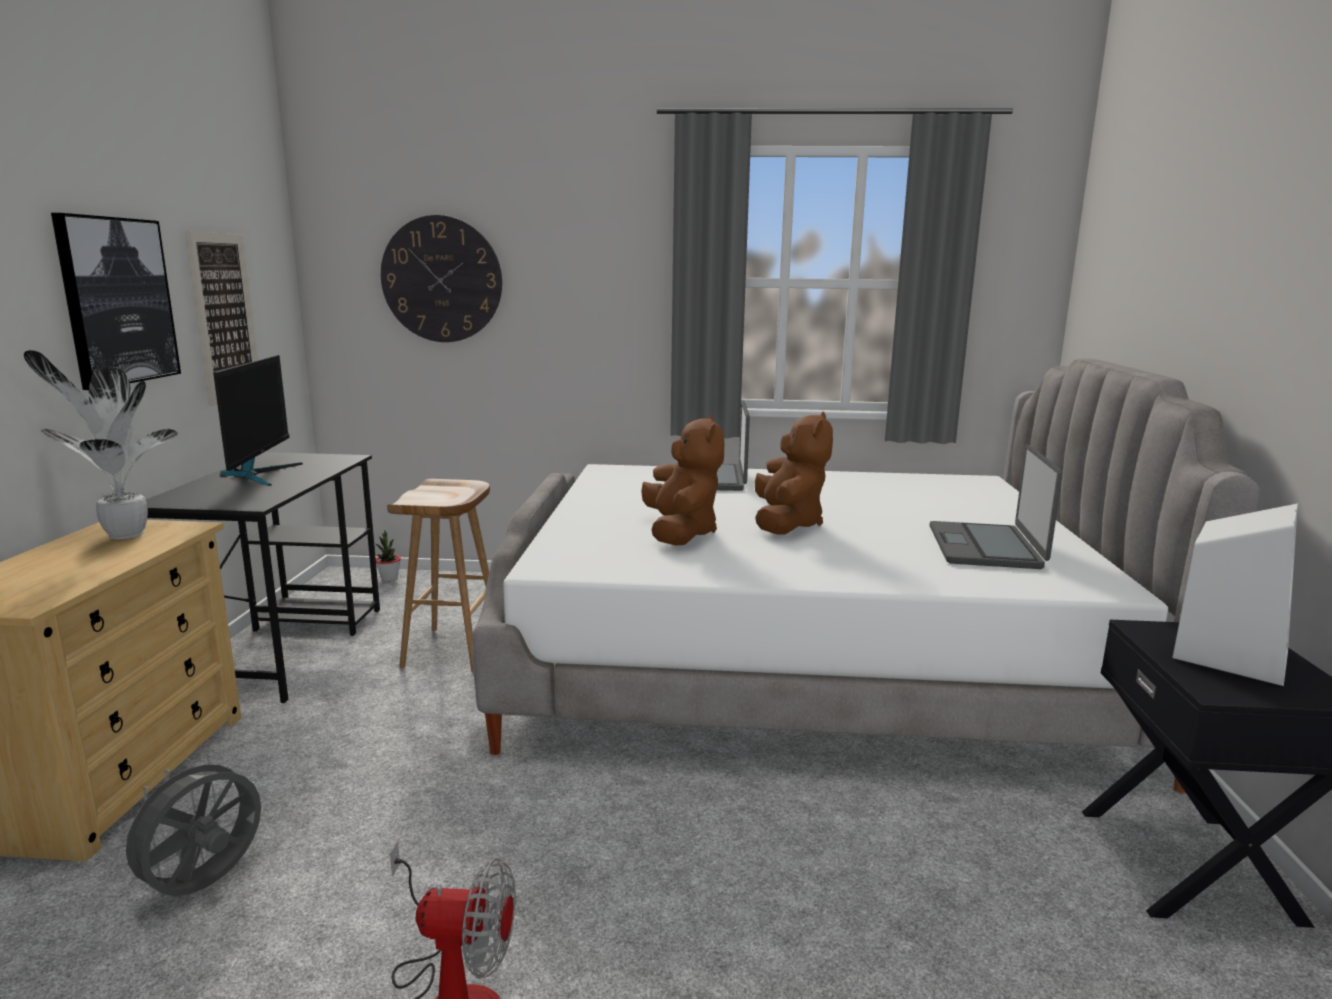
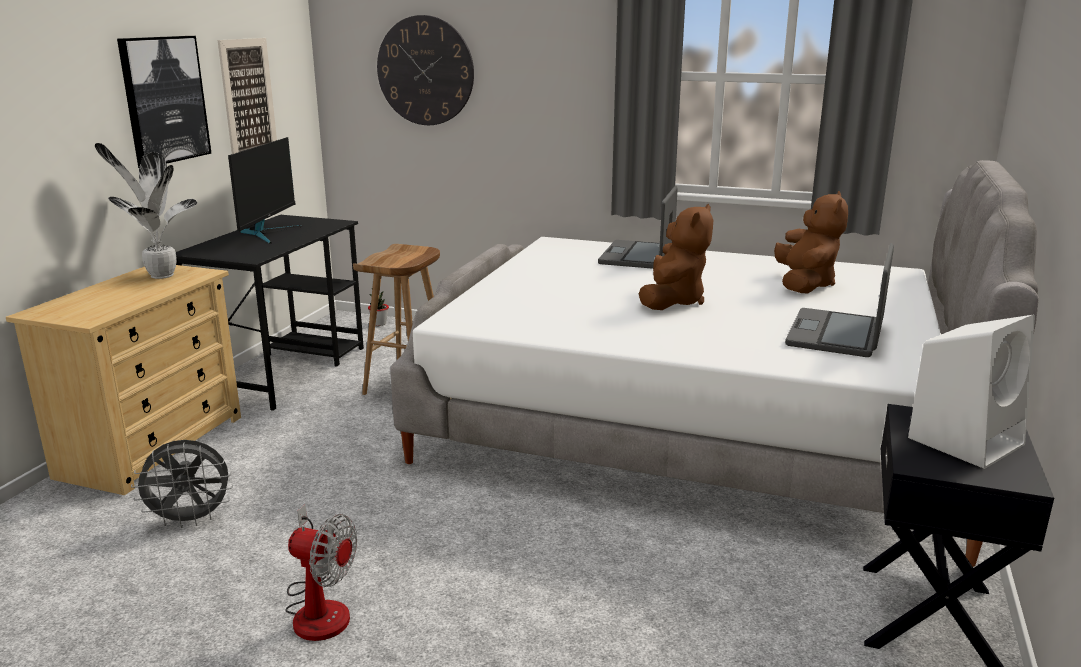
camera: 15 degrees right, 5 degrees up
grey fan [113,755,261,896] -> grey fan turned 150 degrees counterclockwise [131,440,233,528]
brown plush toy [641,415,724,546] -> brown plush toy moved to [774,191,848,293]

